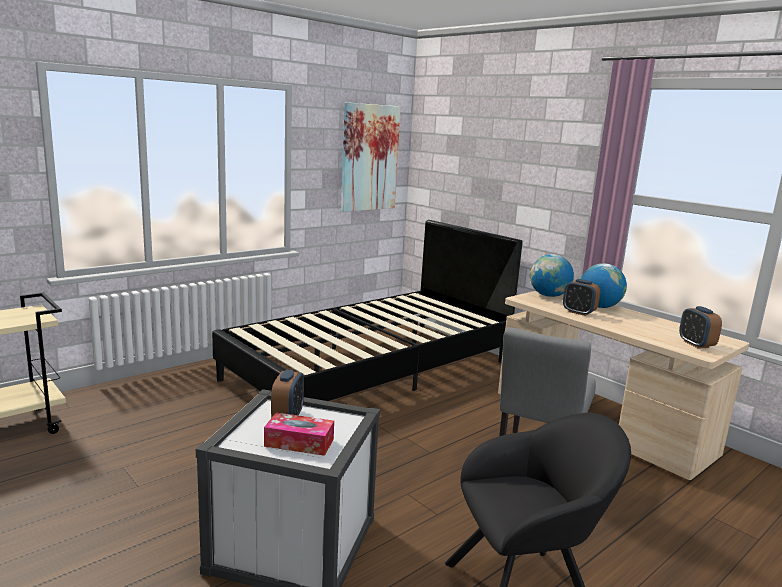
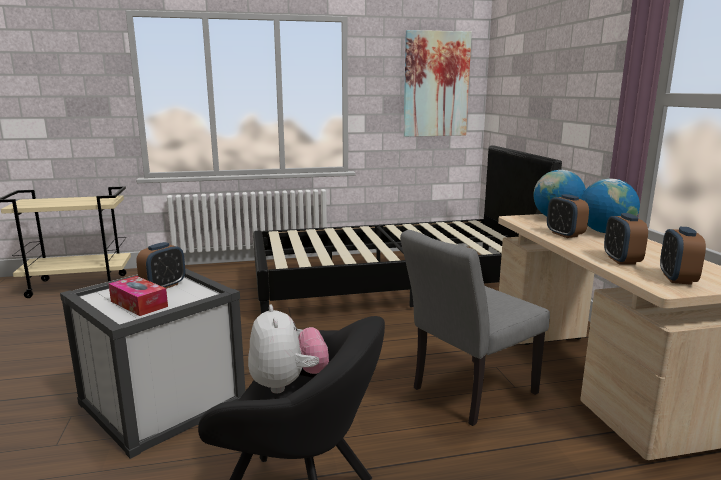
camera: 30 degrees right, 0 degrees up
none -> plush toy [248,305,329,393]
none -> alarm clock [604,213,648,265]

